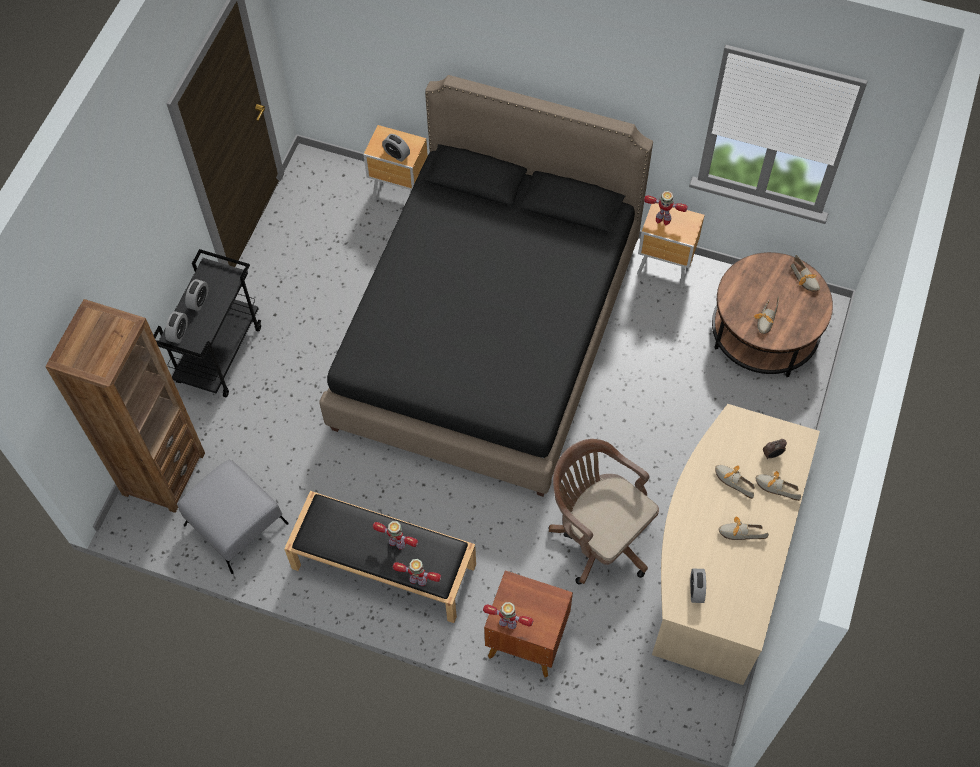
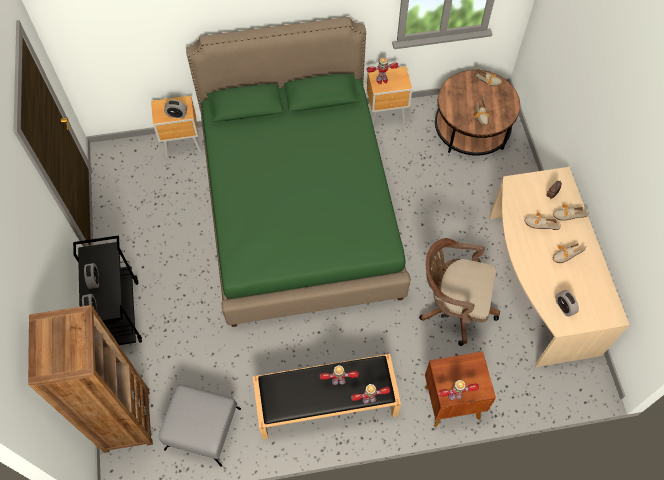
camera: 30 degrees left, 0 degrees up
black bed [319,75,653,497] -> green bed [186,17,411,327]

